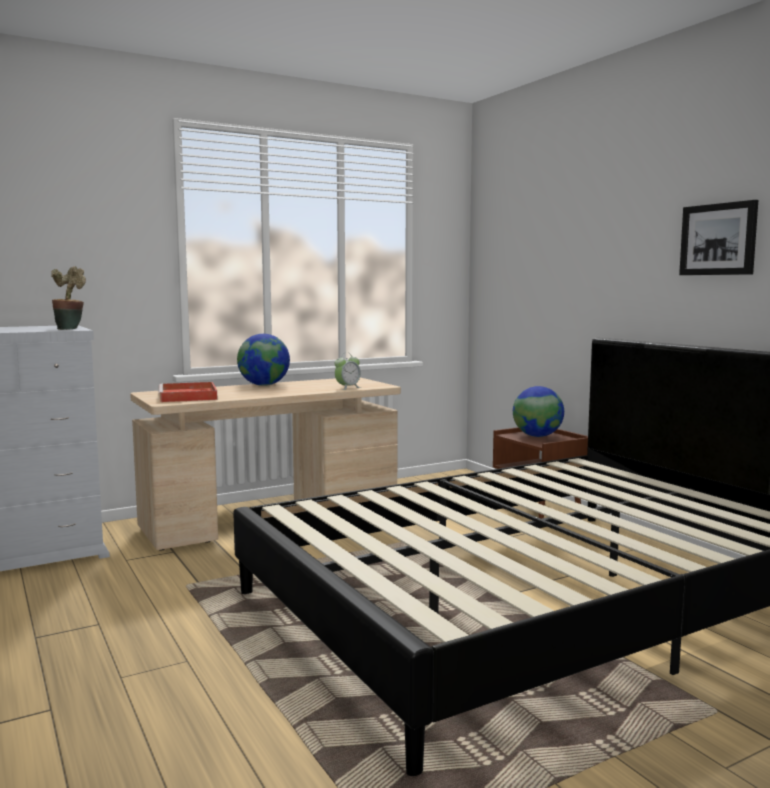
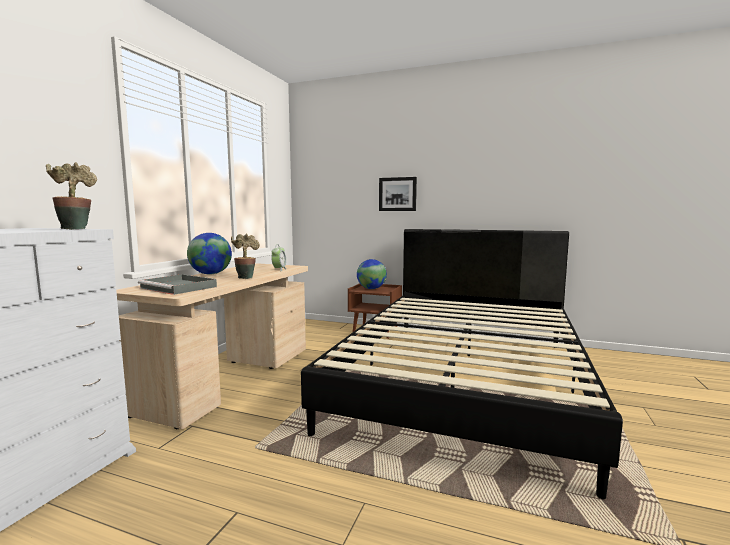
camera: 40 degrees left, 0 degrees up
red tray [158,382,217,402] -> grey tray [138,274,217,295]
picture [679,200,758,275] -> picture moved to [379,177,417,211]
none -> potted plant [231,234,260,279]

